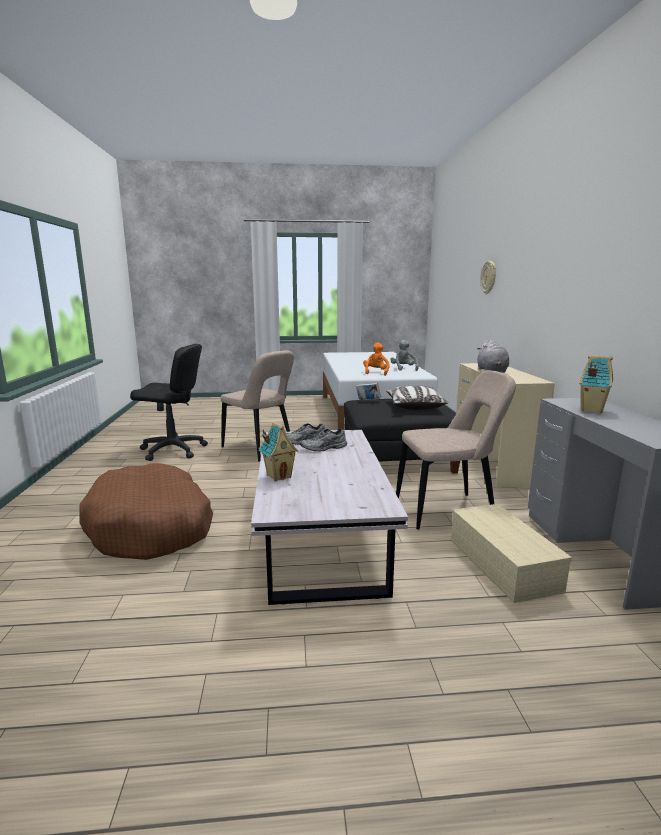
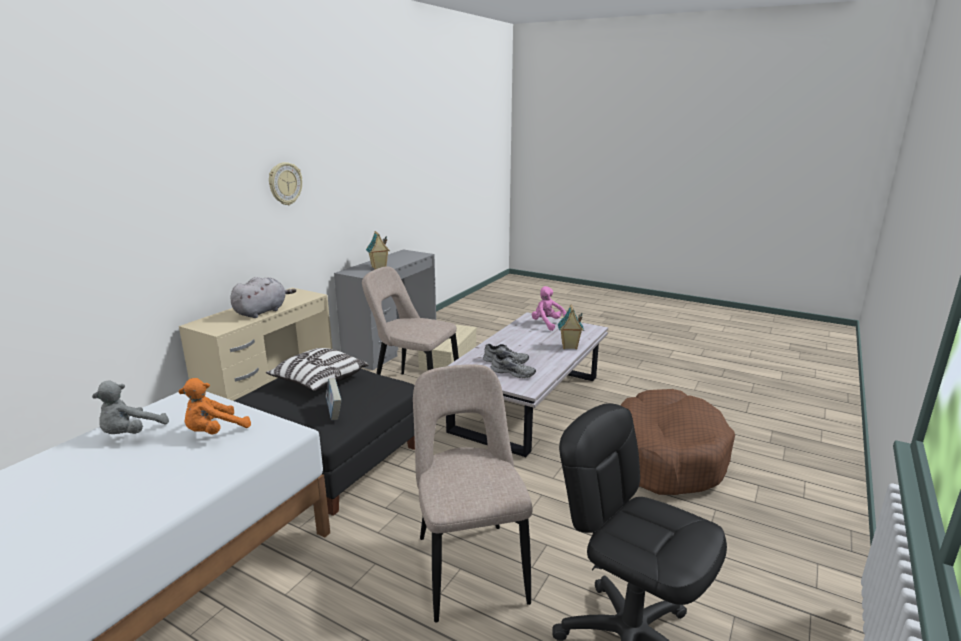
camera: 145 degrees left, 5 degrees up
wall clock [480,261,496,294] -> wall clock moved to [269,162,302,205]
none -> pink plush toy [532,286,567,331]

